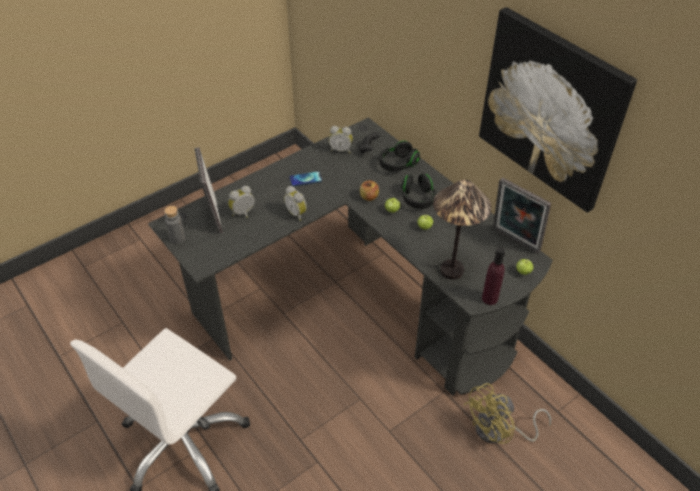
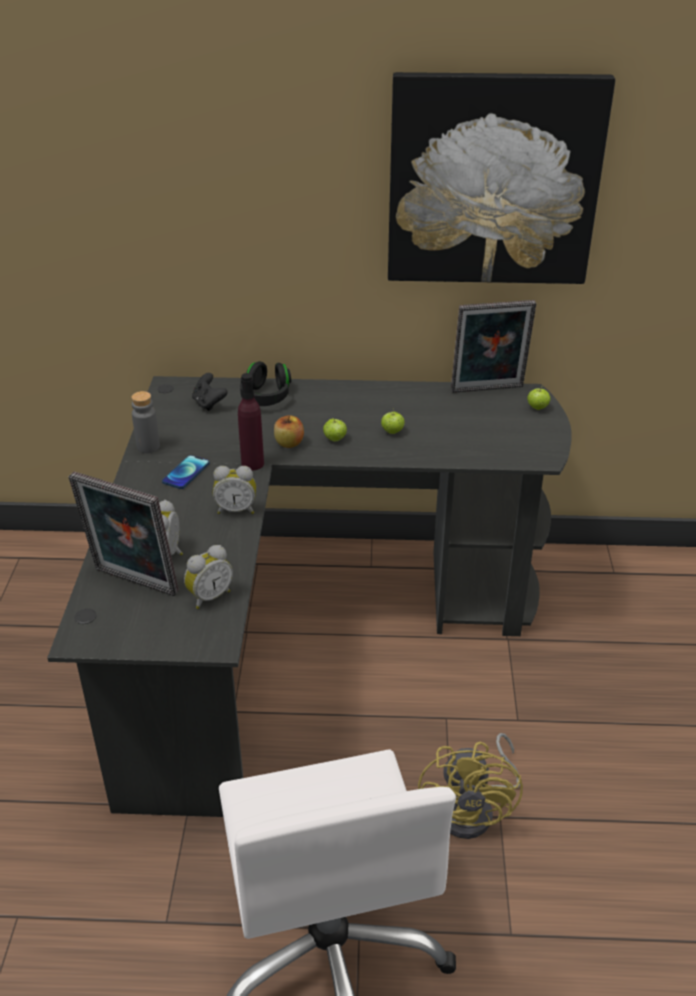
camera: 50 degrees left, 10 degrees down
grey bottle [164,206,186,244] -> grey bottle moved to [132,391,160,453]
alarm clock [329,126,353,153] -> alarm clock moved to [184,545,233,609]
black headphones [402,173,436,209] -> none
table lamp [433,180,492,279] -> none
yellow fan [464,383,551,444] -> yellow fan moved to [418,733,523,839]
purple bottle [482,248,505,305] -> purple bottle moved to [238,373,264,471]

